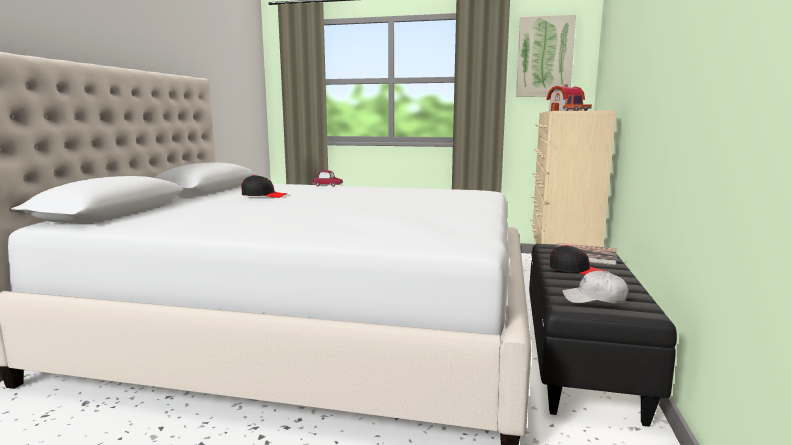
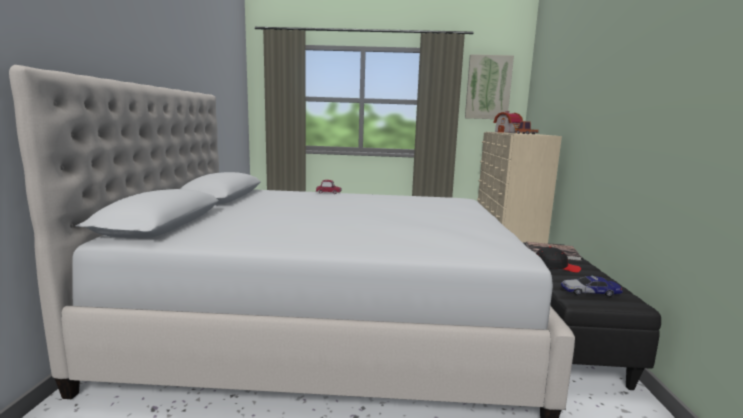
camera: 10 degrees left, 0 degrees up
black cap [241,175,287,198] -> none
white cap [562,270,629,303] -> toy car [561,275,623,297]

